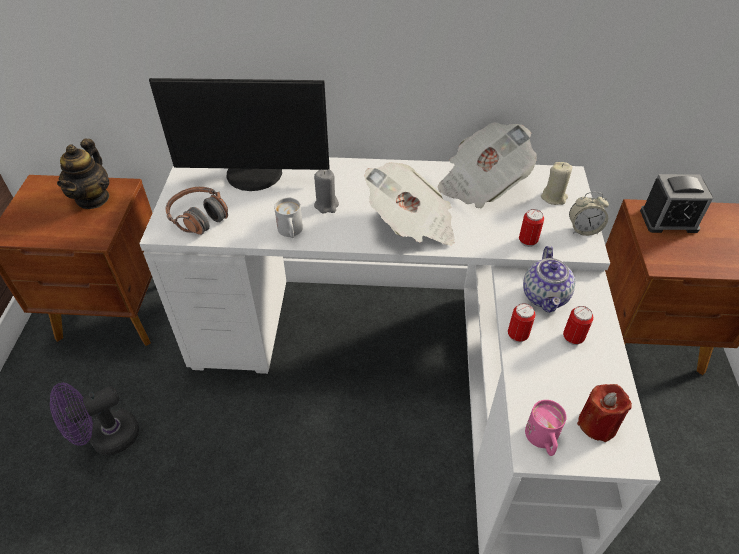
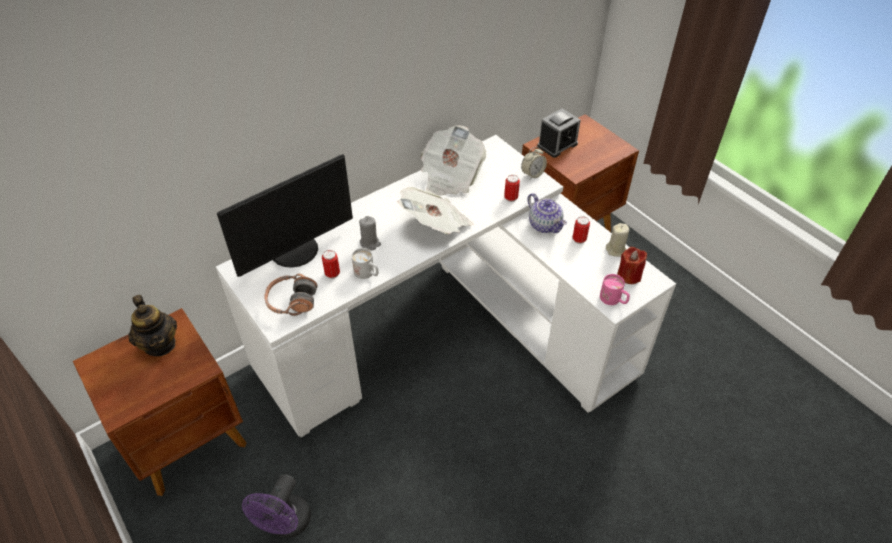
camera: 40 degrees left, 0 degrees up
can [508,303,536,342] -> can moved to [322,250,340,279]
beige candle [541,162,572,205] -> beige candle moved to [606,223,629,257]

